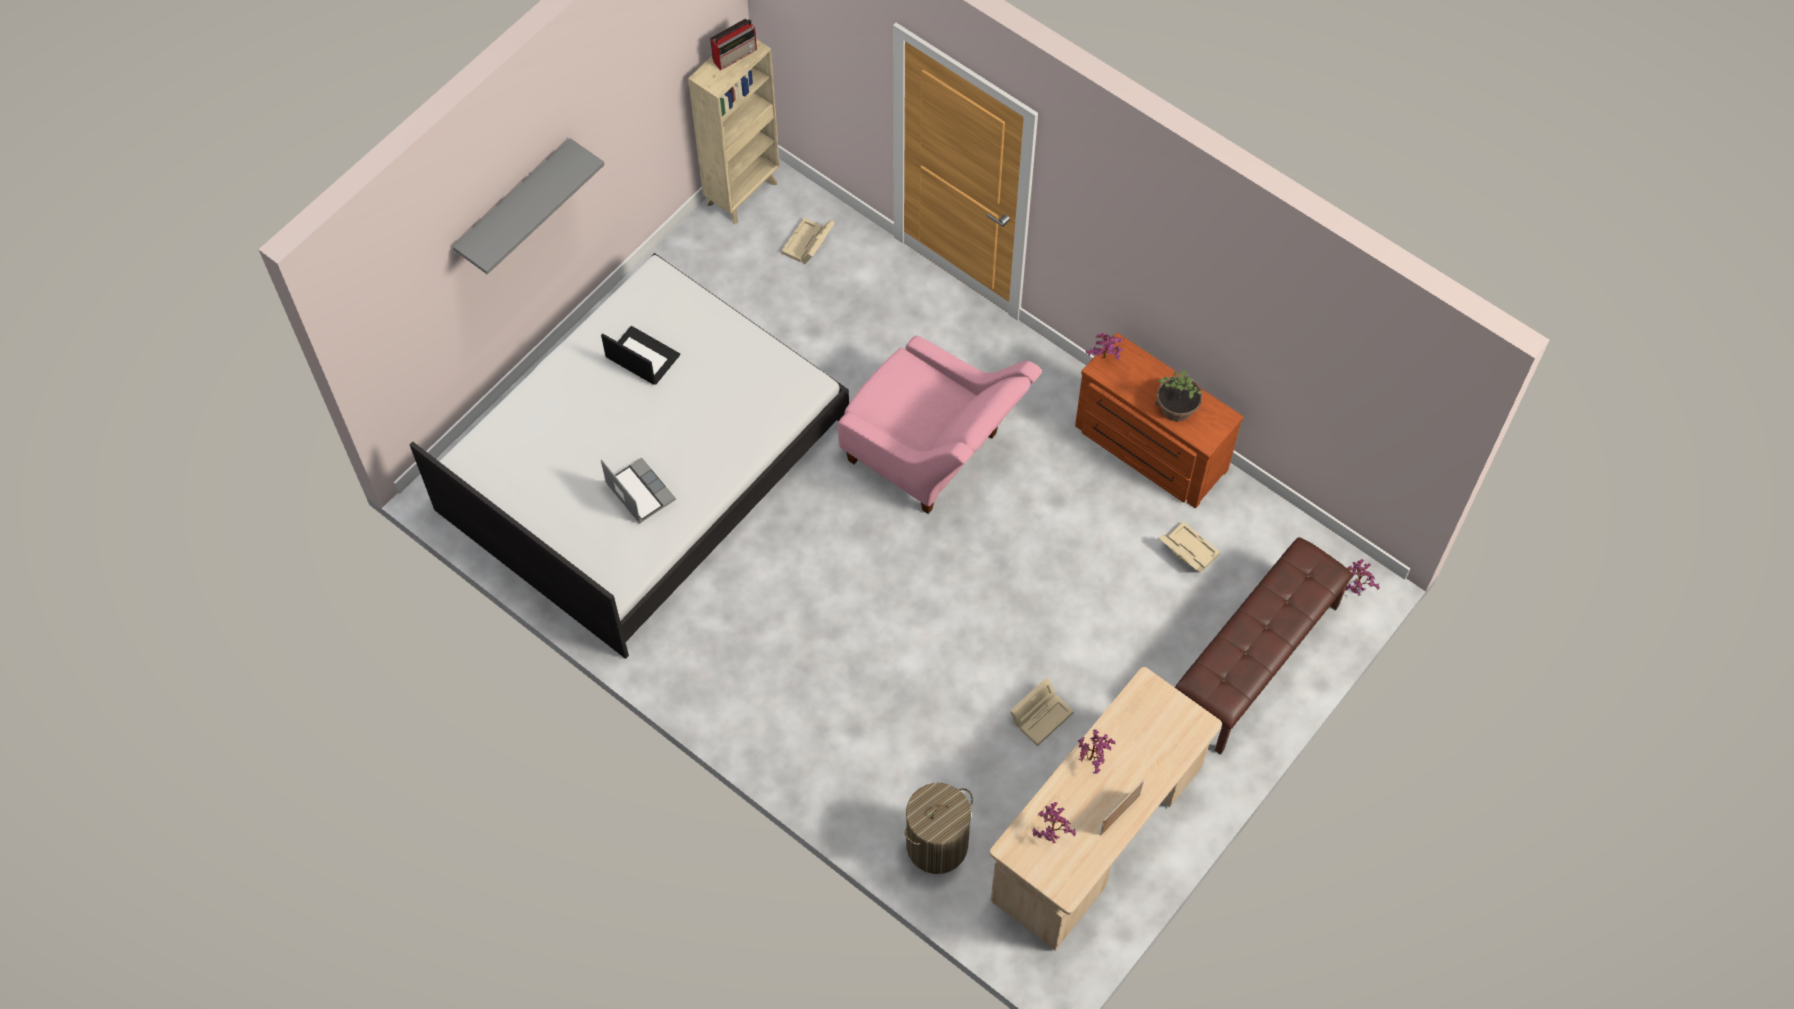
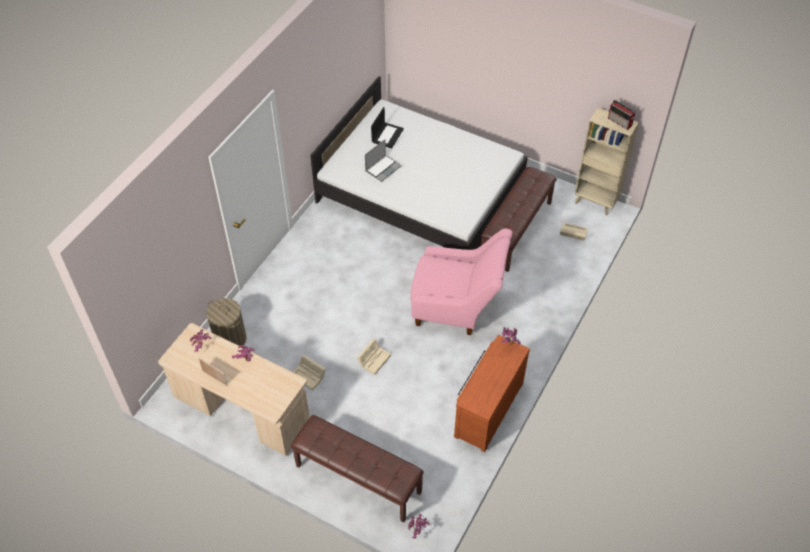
camera: 80 degrees right, 10 degrees down
grey shelf [452,138,604,274] -> none
laptop [601,326,680,385] -> laptop moved to [371,107,404,148]
pink armchair [838,335,1042,514] -> pink armchair turned 105 degrees counterclockwise [411,228,512,335]
potted plant [1155,370,1202,422] -> none
beige storage box [1159,521,1220,573] -> beige storage box moved to [357,339,391,375]
none -> brown bench [481,167,557,272]

